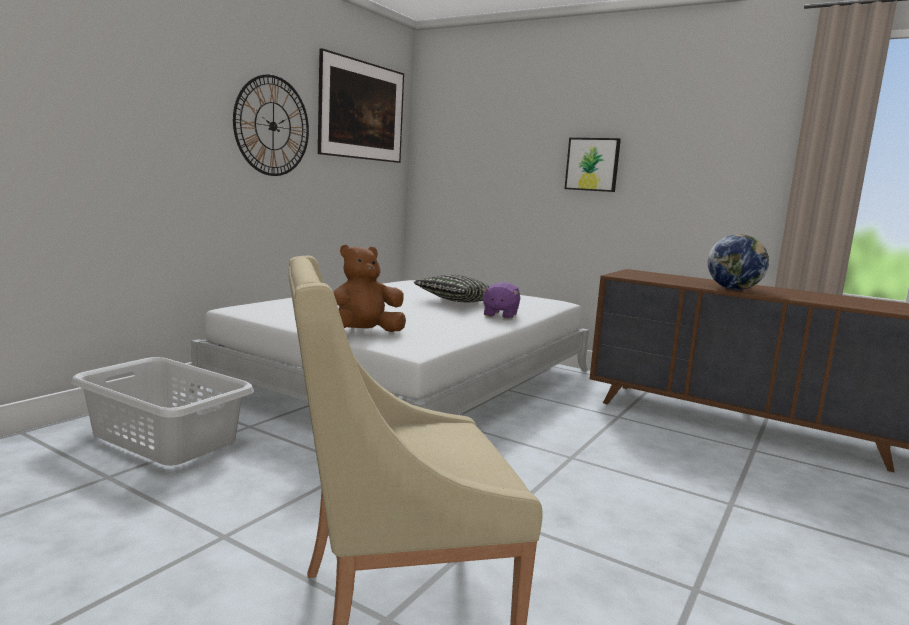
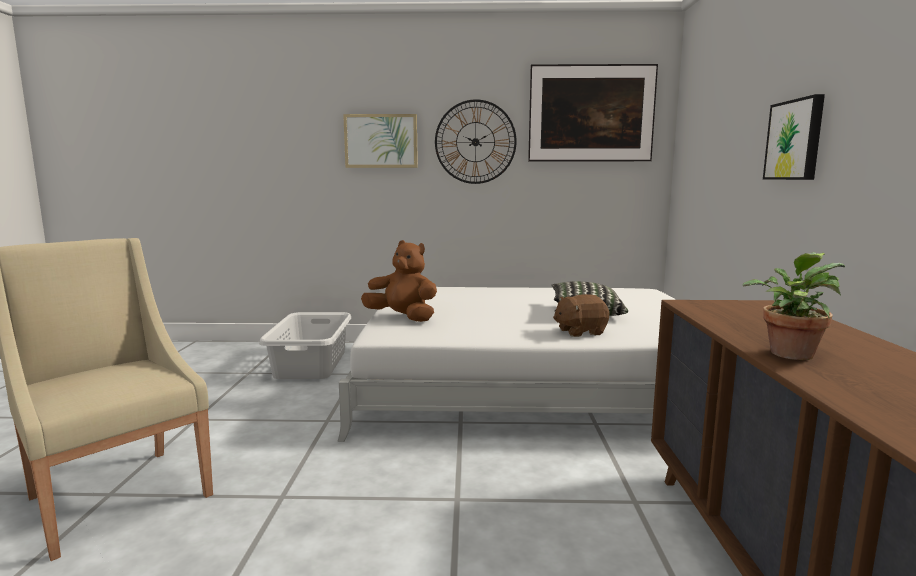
camera: 60 degrees right, 0 degrees up
purple plush toy [482,282,520,319] -> brown plush toy [553,294,609,337]
globe [708,234,769,290] -> potted plant [743,252,845,360]
none -> picture [343,114,418,168]

